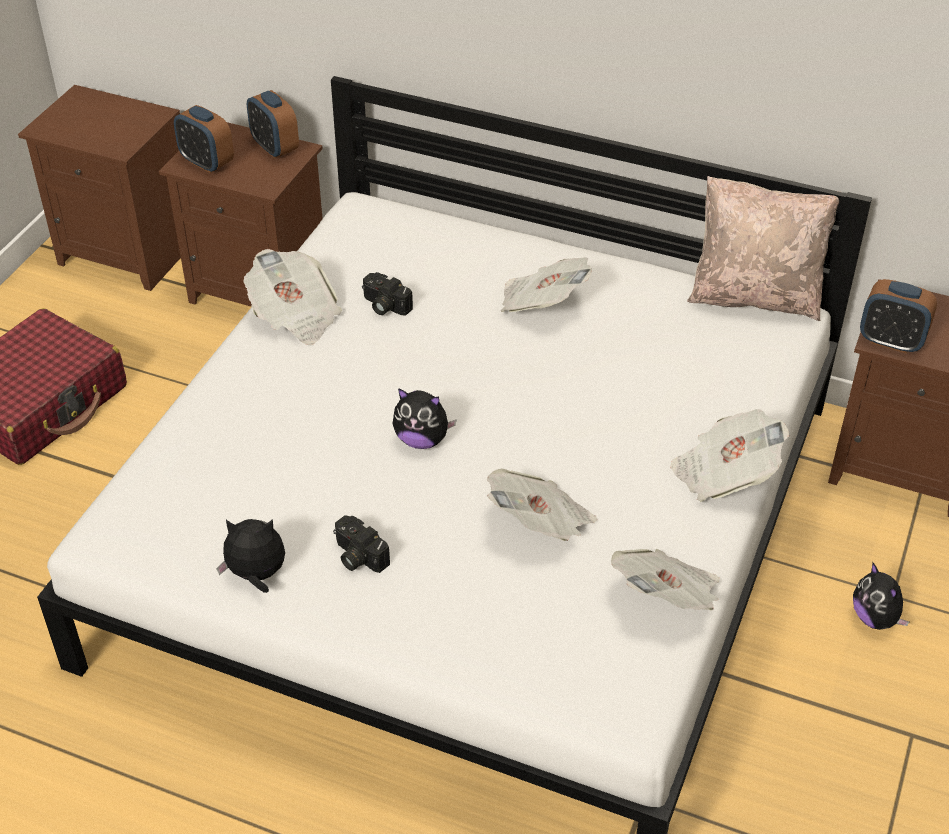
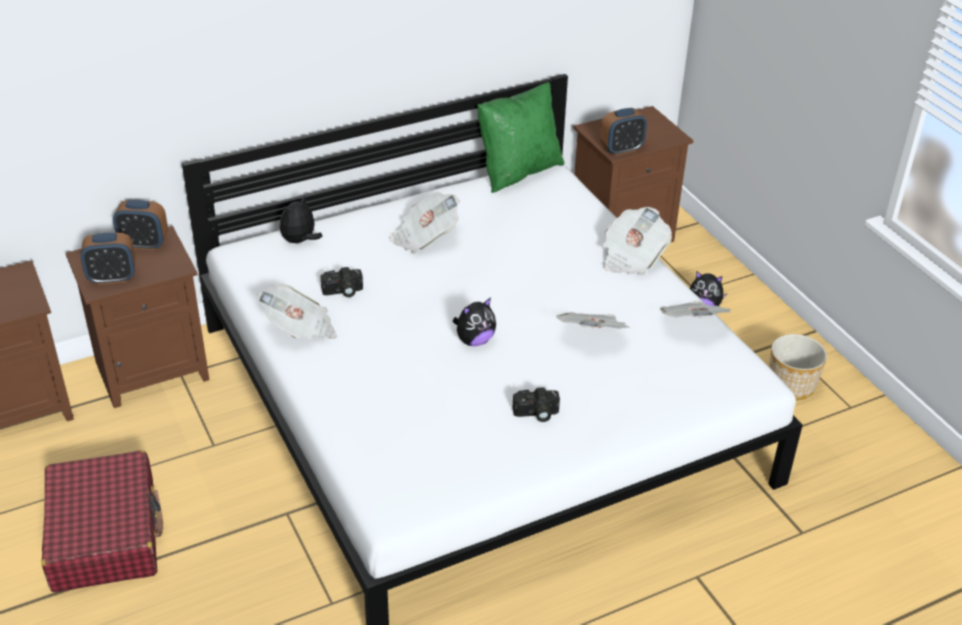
camera: 50 degrees left, 5 degrees down
plush toy [216,519,285,593] -> plush toy moved to [280,194,322,243]
beige pillow [687,176,840,321] -> green pillow [477,82,564,193]
none -> planter [769,334,827,400]

